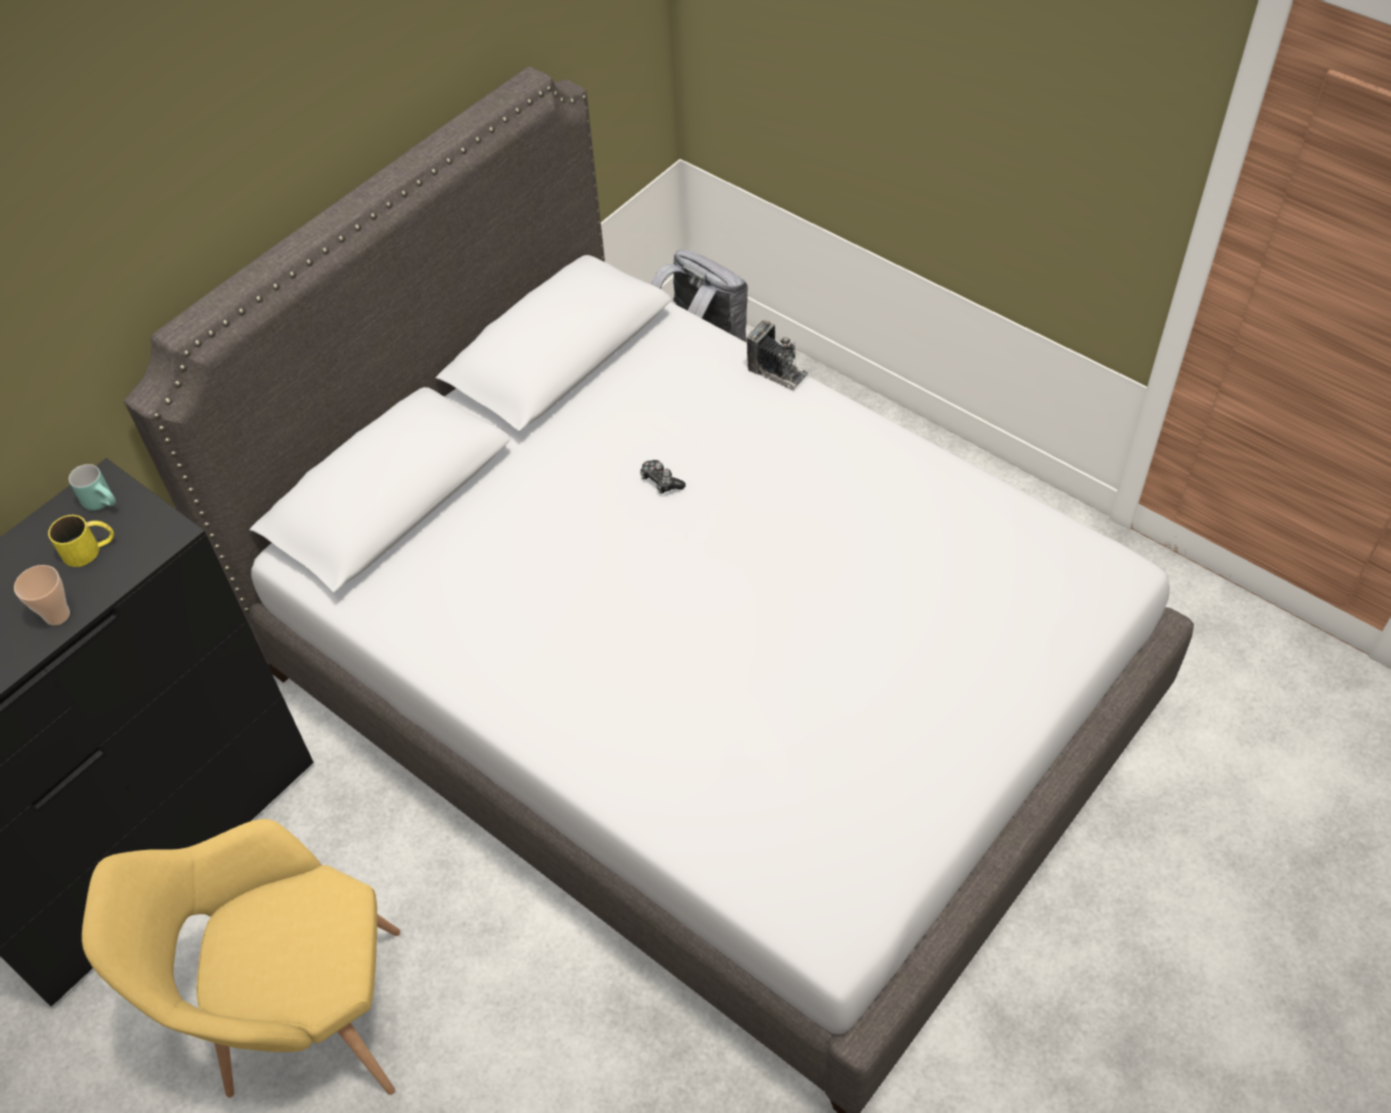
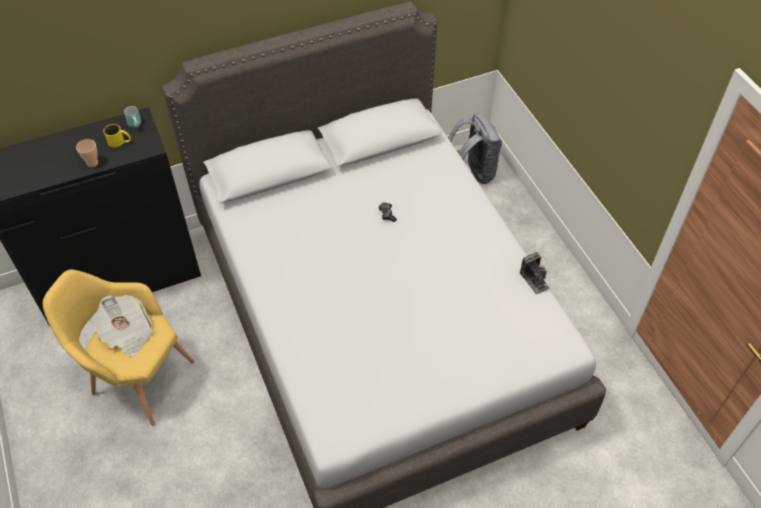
camera: 25 degrees right, 0 degrees up
camera [746,320,809,391] -> camera moved to [520,252,550,295]
none -> newspaper [92,295,154,357]

